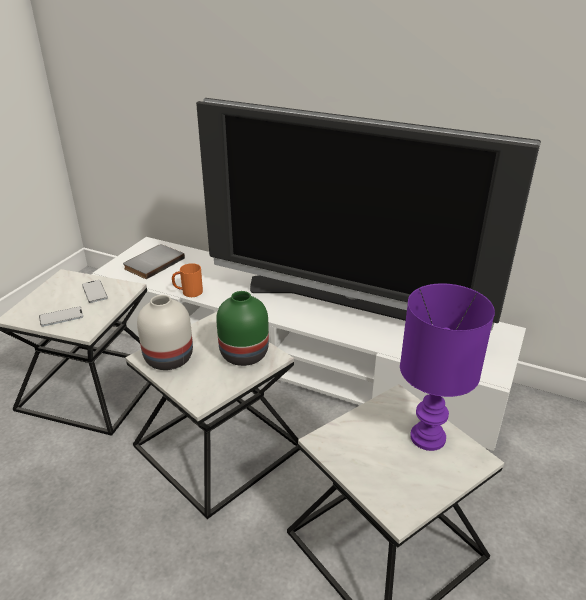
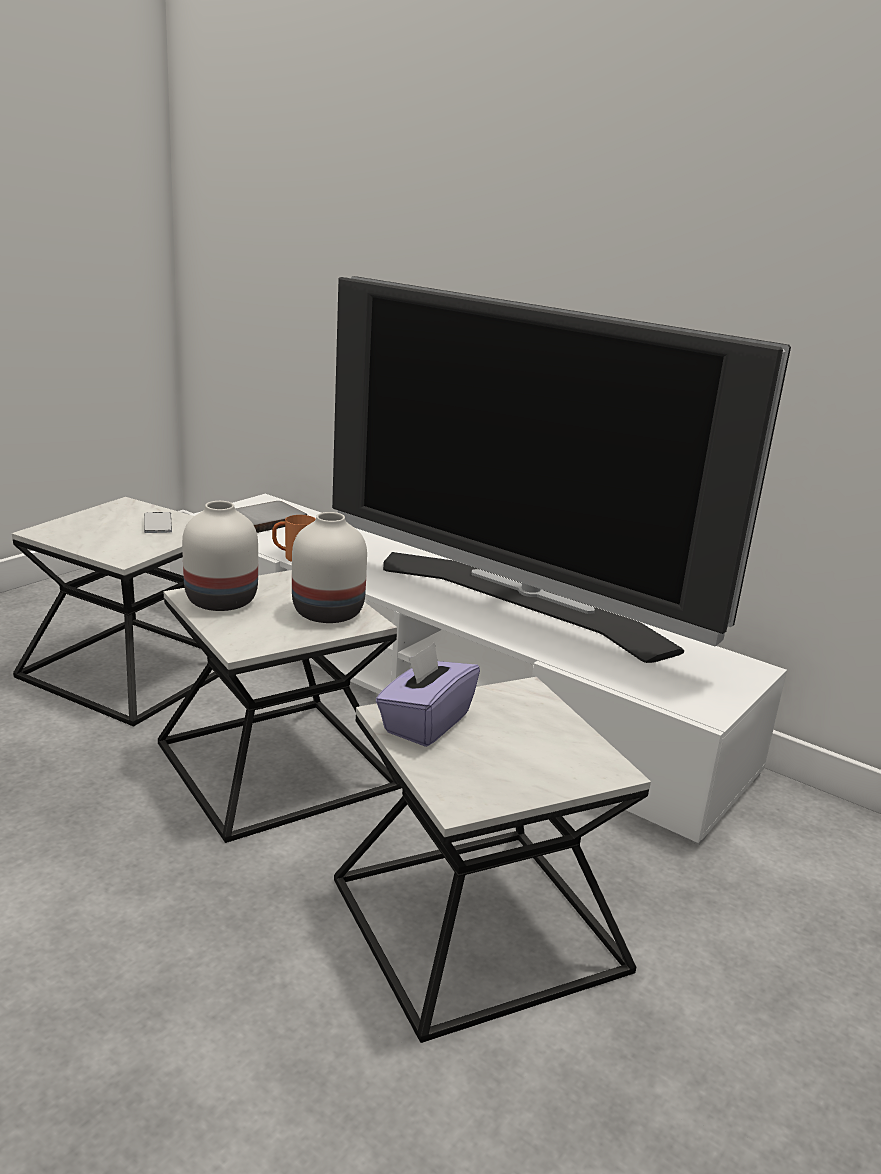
camera: 10 degrees right, 10 degrees down
phone [39,306,83,327] -> none
green vase [216,291,269,366] -> white vase [292,512,367,623]
purple table lamp [400,283,495,451] -> none
none -> purple tissue box [376,642,480,747]

